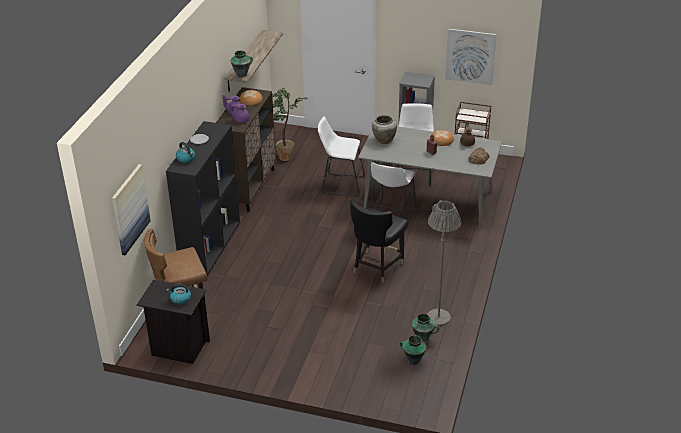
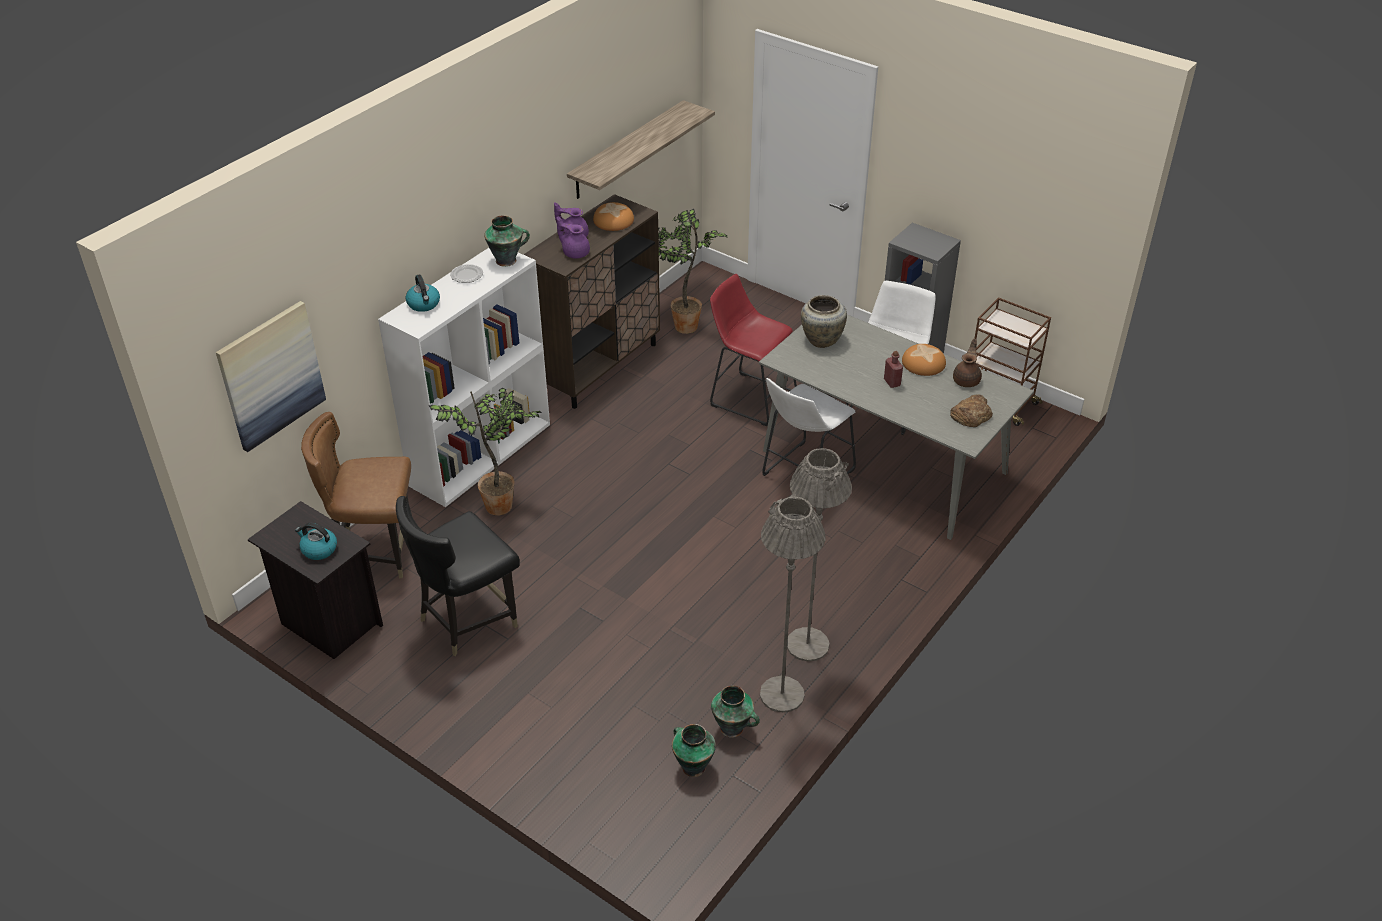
camera: 20 degrees right, 5 degrees up
black bookcase [166,121,240,276] -> white bookcase [378,248,550,507]
vase [231,50,253,78] -> vase moved to [484,215,530,267]
white stool [318,116,365,197] -> red stool [710,274,797,426]
black chair [350,200,408,283] -> black chair moved to [396,496,520,656]
picture [445,29,497,85] -> none
none -> potted plant [429,388,542,515]
none -> grey floor lamp [787,448,852,662]

